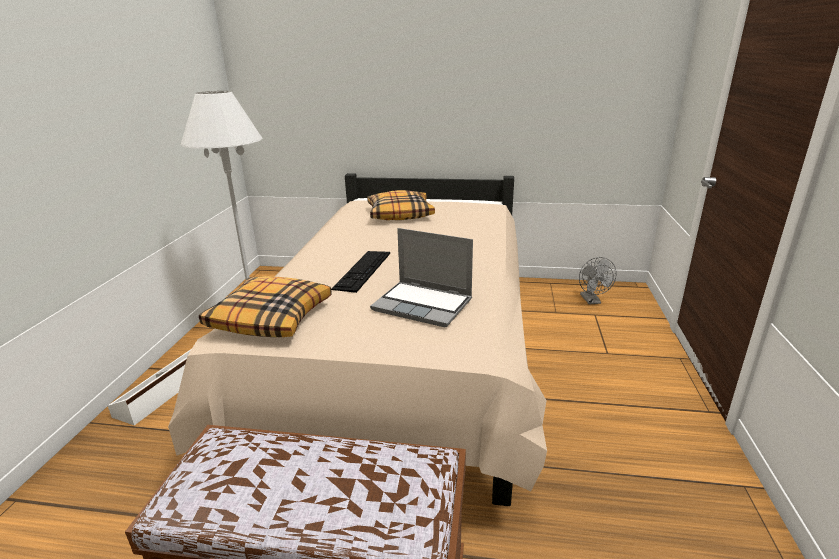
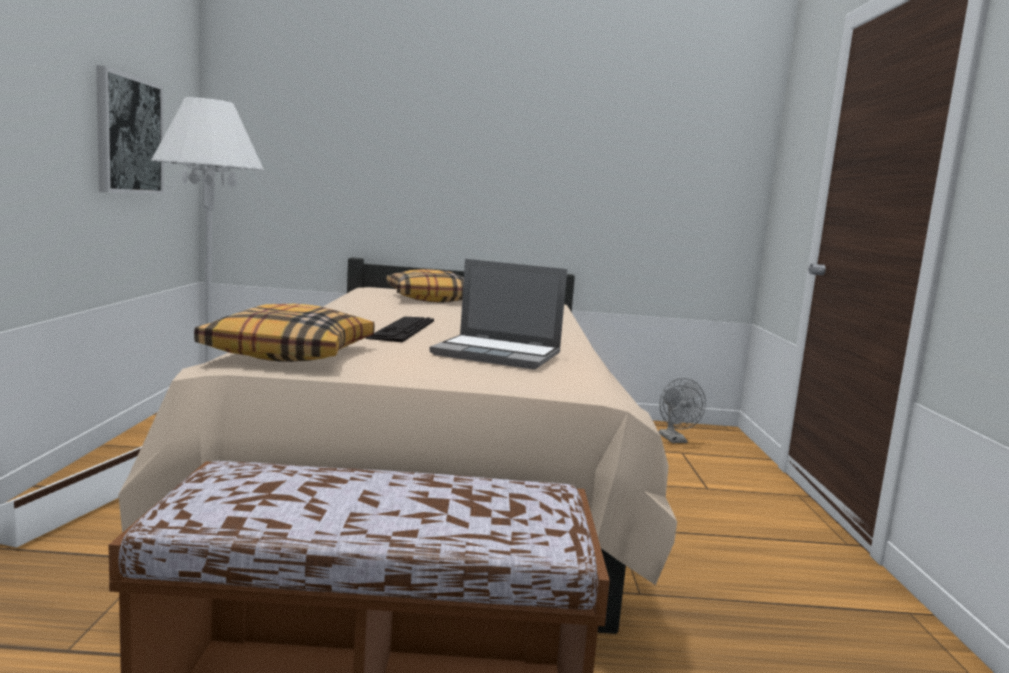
camera: 10 degrees left, 15 degrees down
none -> picture [96,65,164,194]

